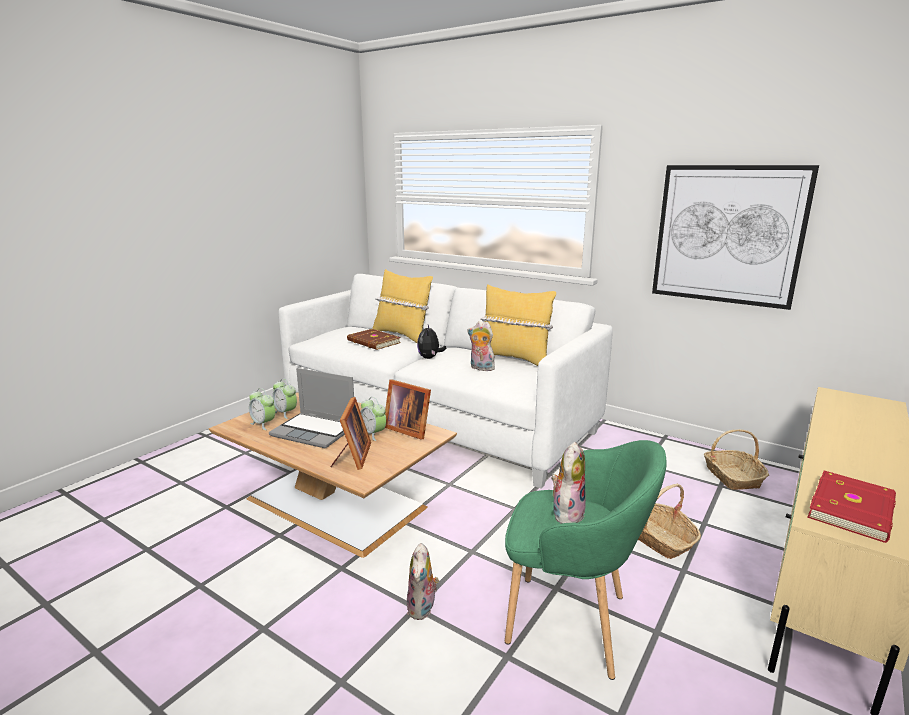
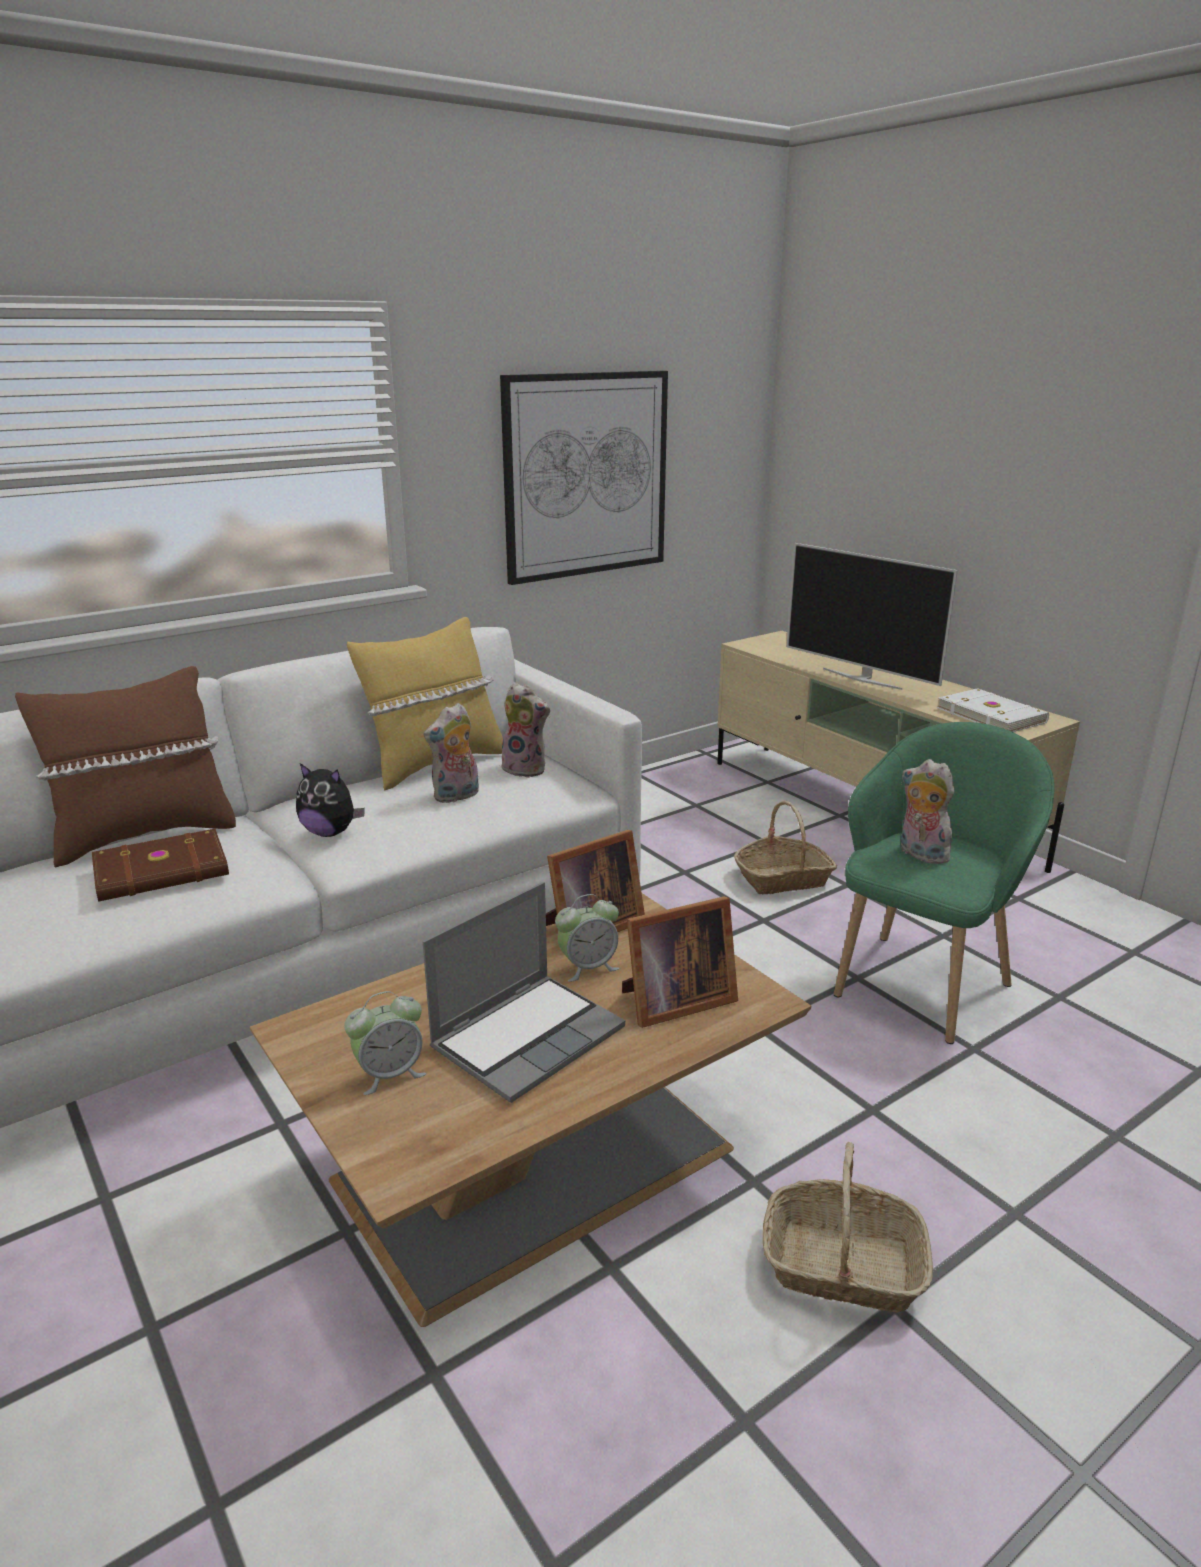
camera: 70 degrees left, 5 degrees up
alarm clock [249,388,276,430] -> none
picture frame [331,397,371,470] -> picture frame turned 135 degrees clockwise [622,896,738,1028]
yellow pillow [372,269,433,343] -> brown pillow [15,666,236,868]
plush toy [407,543,439,620] -> plush toy moved to [499,682,550,778]
basket [704,429,769,490] -> basket moved to [763,1142,933,1313]
red book [807,470,896,543] -> white book [937,688,1049,732]
none -> television [787,543,958,690]

